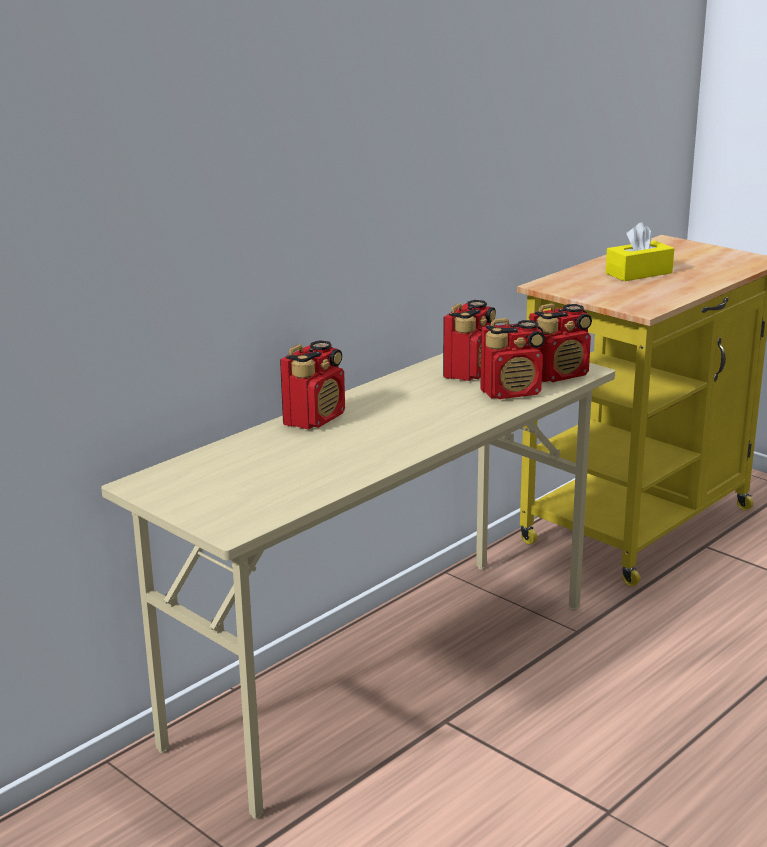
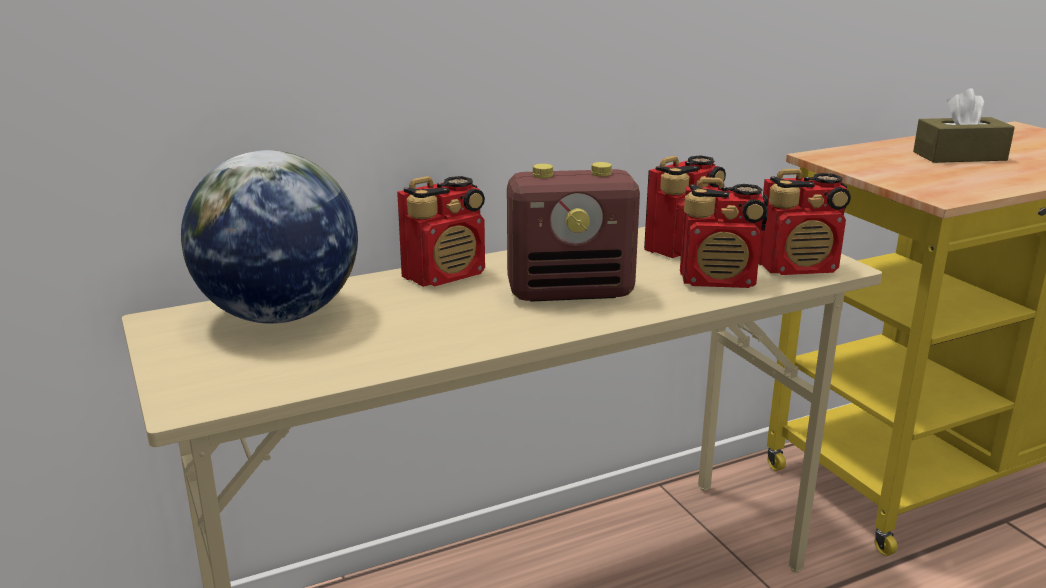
camera: 20 degrees right, 0 degrees up
yellow tissue box [606,222,674,281] -> brown tissue box [913,88,1015,163]
none -> globe [181,150,358,324]
none -> radio [507,162,640,302]

